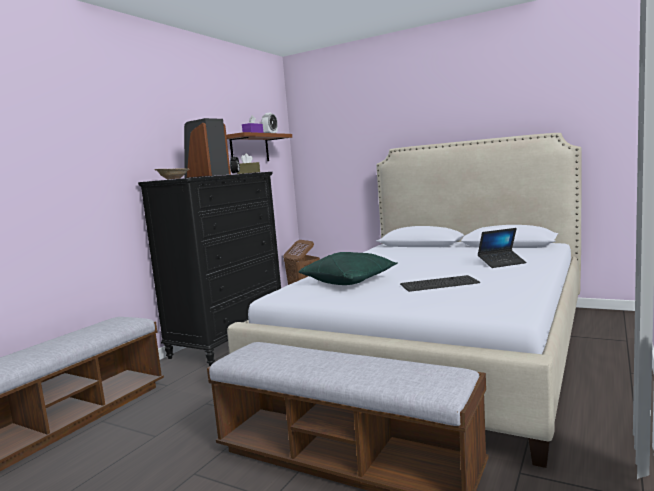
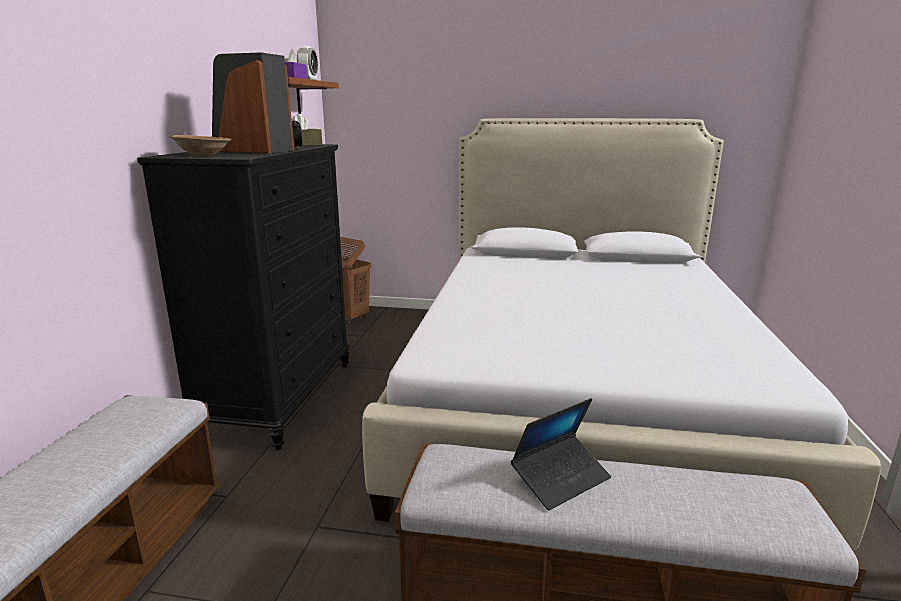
camera: 20 degrees left, 10 degrees up
green pillow [298,252,398,285] -> none
keyboard [400,275,480,292] -> none
laptop [478,228,527,268] -> laptop moved to [511,398,611,511]

